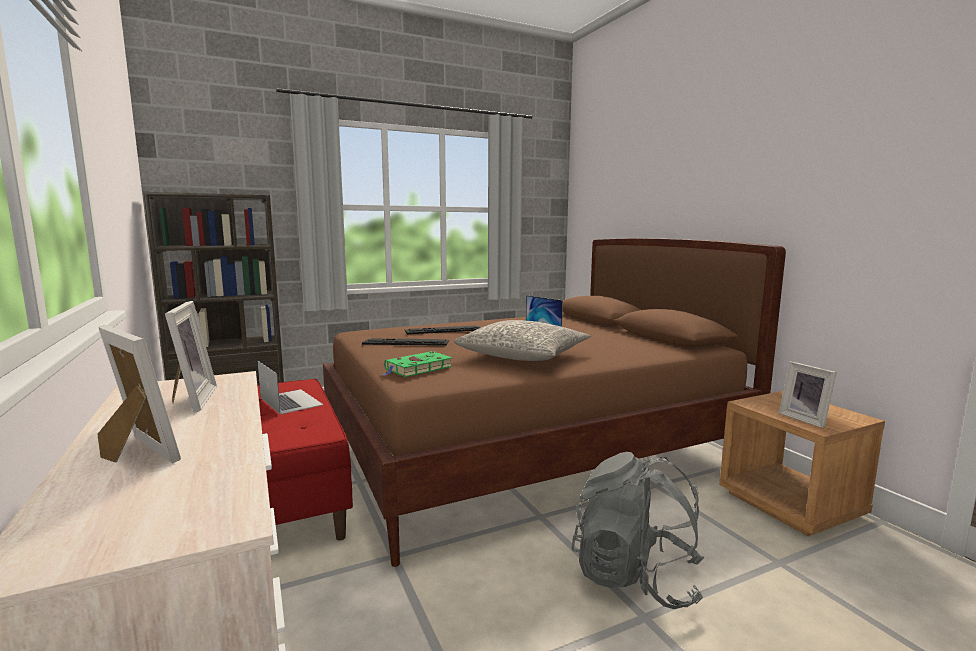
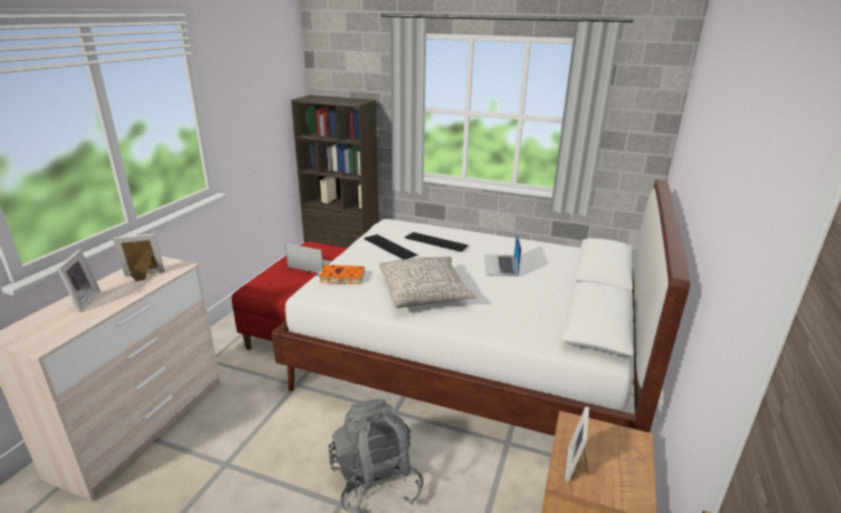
camera: 45 degrees right, 15 degrees up
picture frame [165,301,217,413] -> picture frame turned 135 degrees counterclockwise [113,234,165,281]
laptop [257,361,323,414] -> laptop turned 75 degrees counterclockwise [285,243,332,273]
brown bed [323,238,786,567] -> white bed [271,179,690,436]
green book [382,351,453,377] -> orange book [315,265,365,284]

